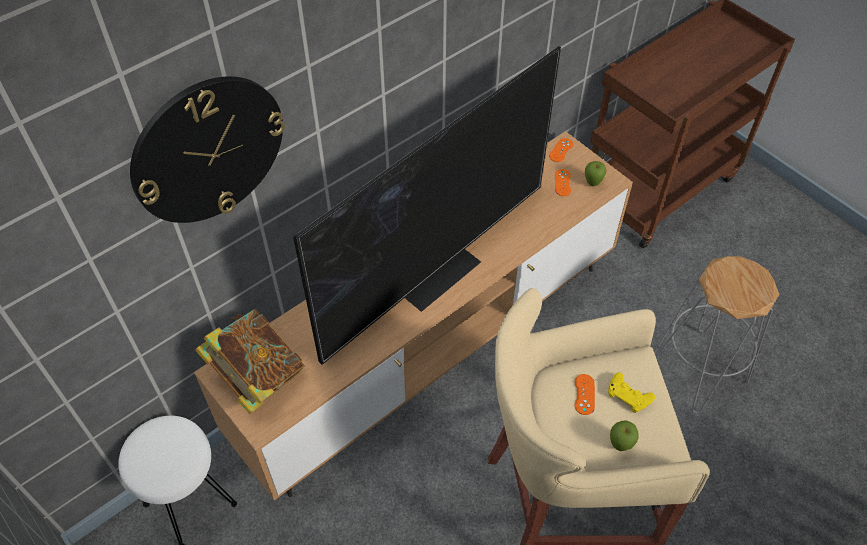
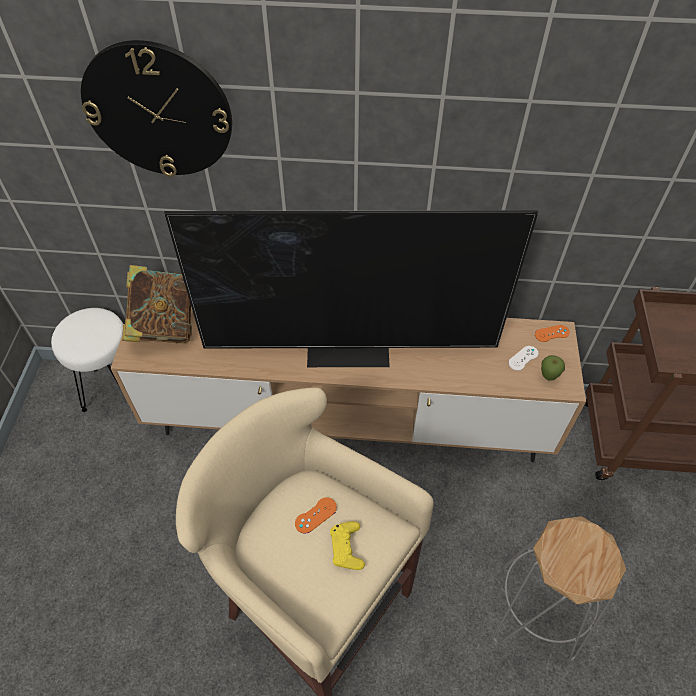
camera: 45 degrees right, 0 degrees up
orange game controller [555,169,571,196] -> white game controller [508,346,538,371]
apple [610,421,639,451] -> none

